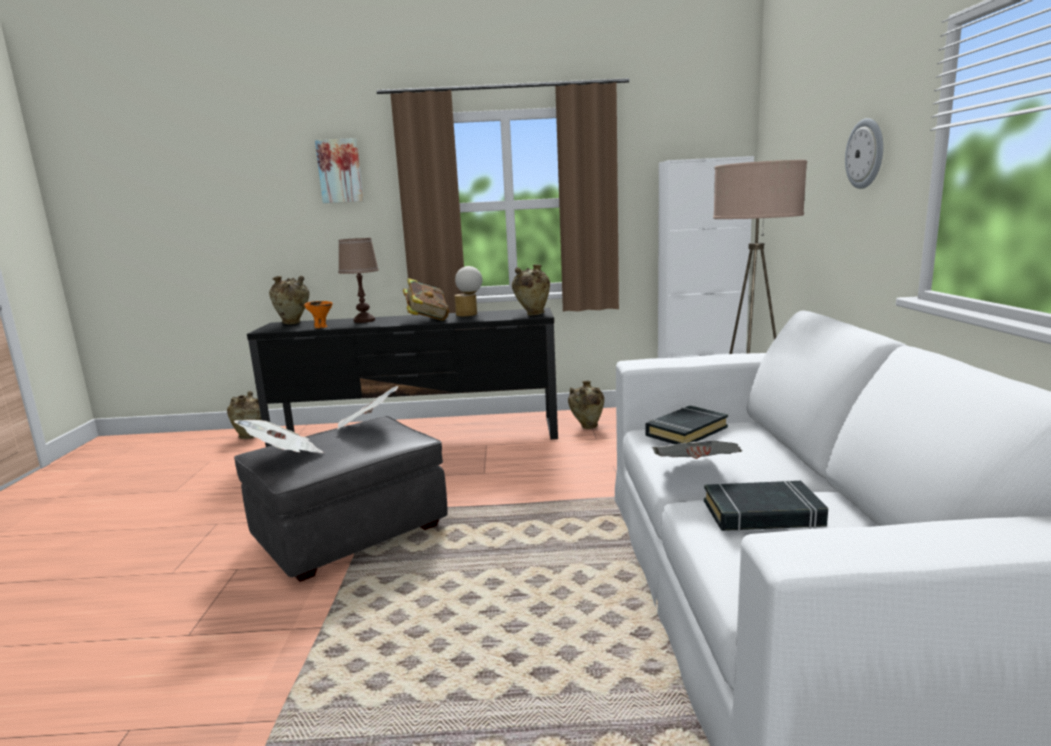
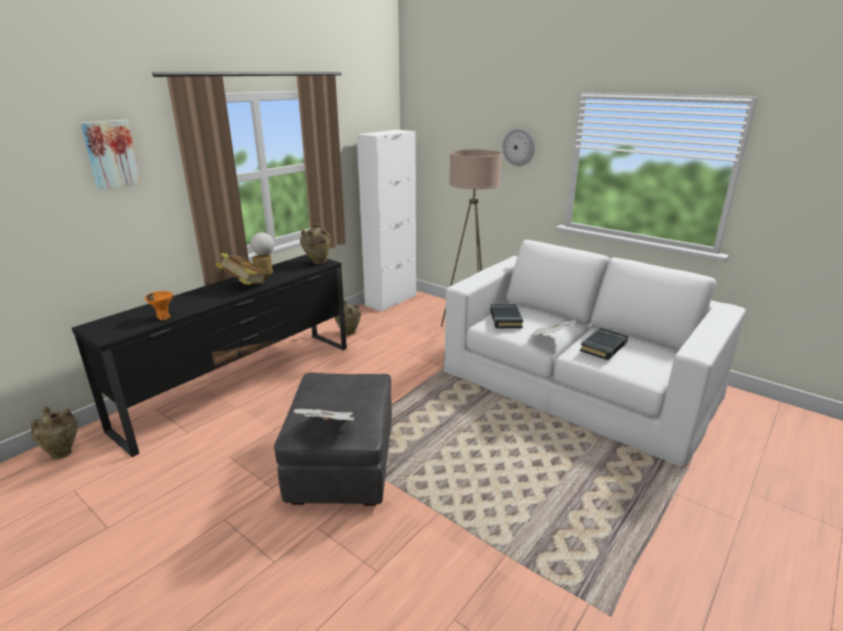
camera: 50 degrees left, 10 degrees up
beige vase [269,276,309,324] -> none
newspaper [337,386,398,430] -> none
brown table lamp [338,238,379,323] -> none

